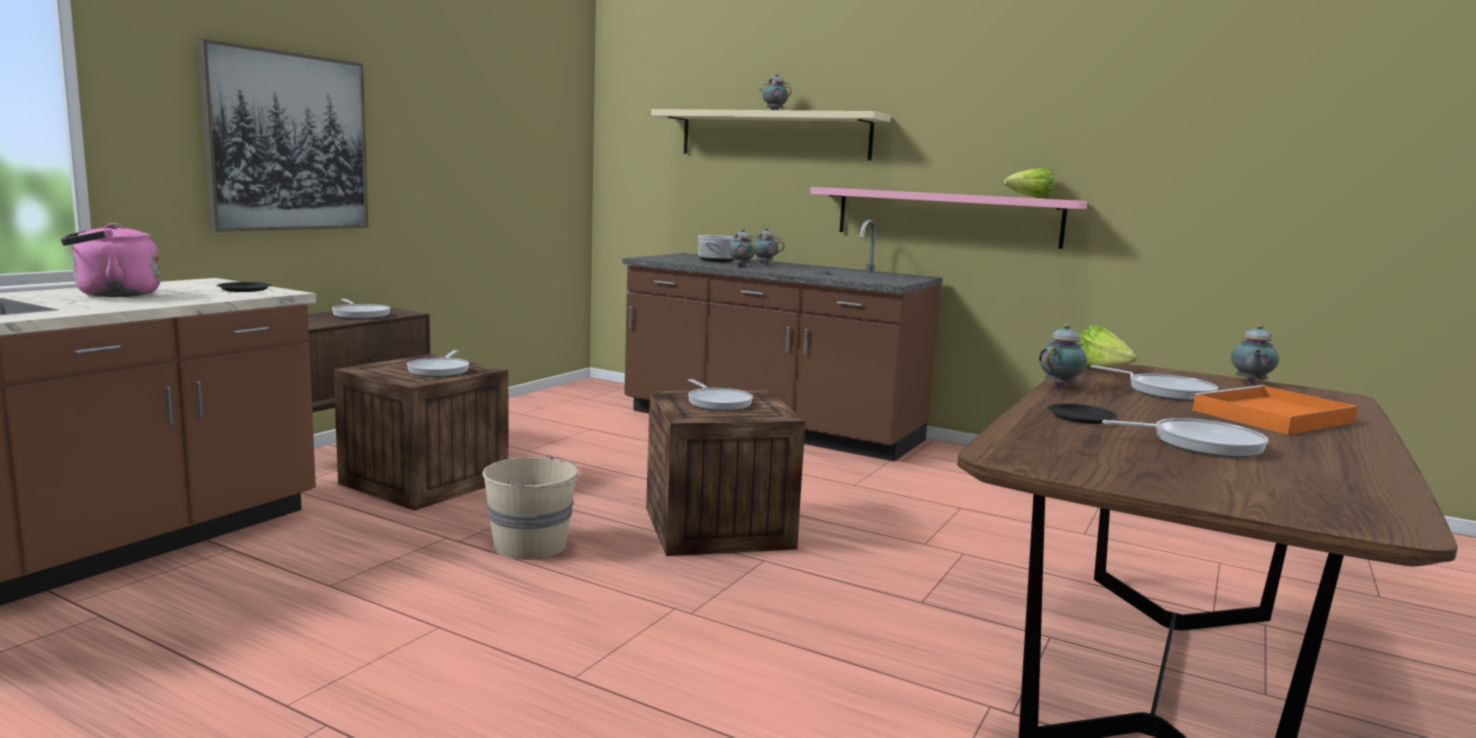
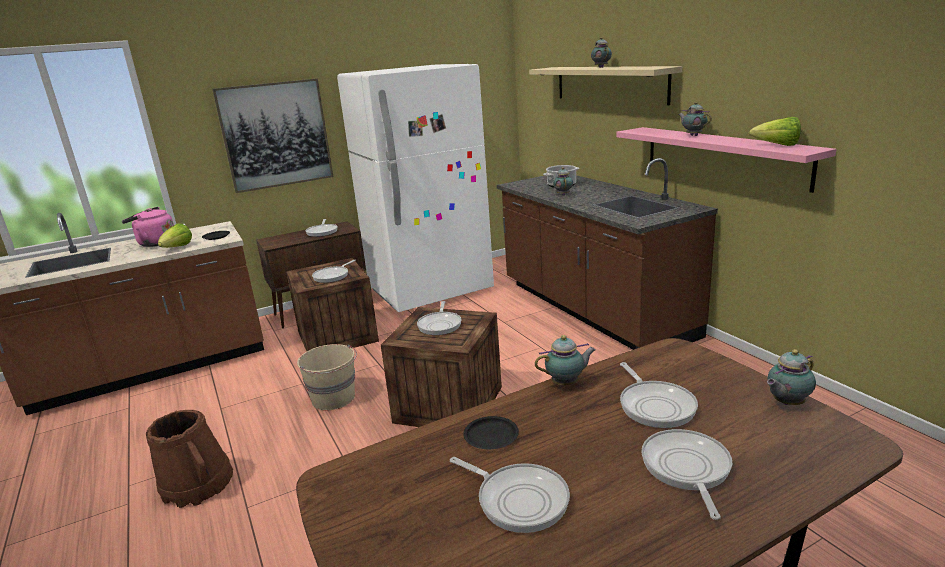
camera: 35 degrees right, 10 degrees up
teapot [751,228,785,264] -> teapot moved to [678,102,712,136]
lettuce [1076,325,1138,368] -> lettuce moved to [158,223,192,248]
orange tray [1190,385,1358,435] -> frying pan [641,429,732,520]
none -> brown bucket [146,410,233,508]
none -> white fridge [337,64,494,312]

